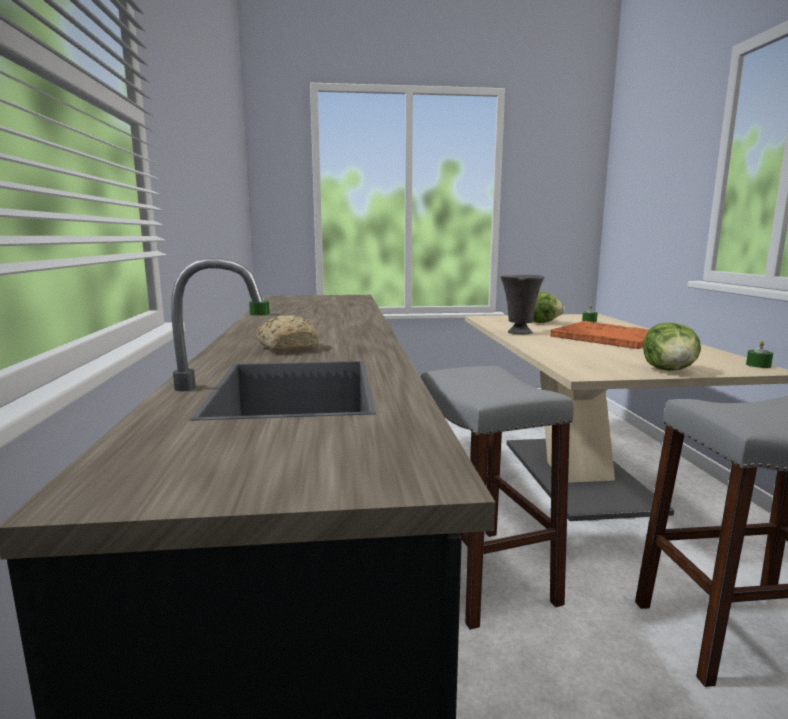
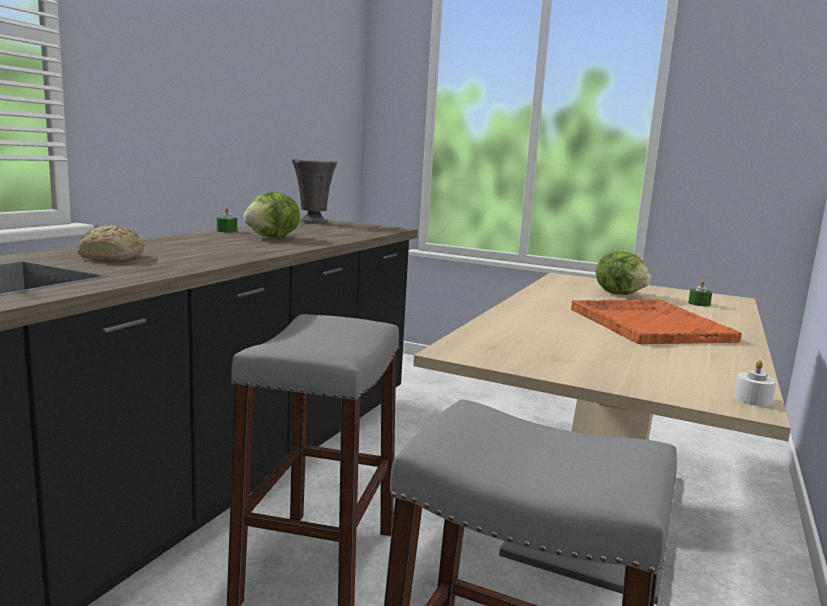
camera: 30 degrees right, 0 degrees up
grey vase [500,275,544,334] -> grey vase moved to [292,159,337,223]
lettuce [643,323,701,371] -> lettuce moved to [243,192,300,237]
green candle [746,341,773,368] -> white candle [734,360,776,406]

